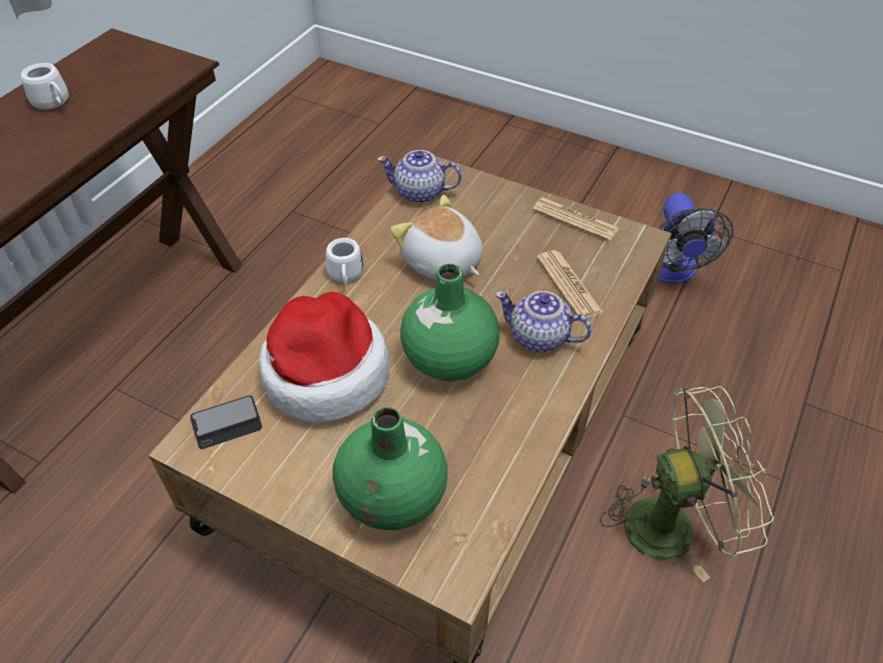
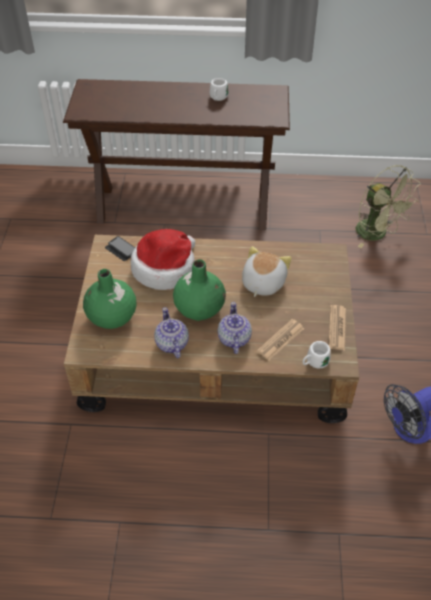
camera: 65 degrees right, 0 degrees up
white mug [326,238,364,286] -> white mug moved to [303,341,331,369]
teapot [377,150,462,203] -> teapot moved to [154,307,189,358]
green fan [600,386,774,582] -> green fan moved to [356,165,421,248]

